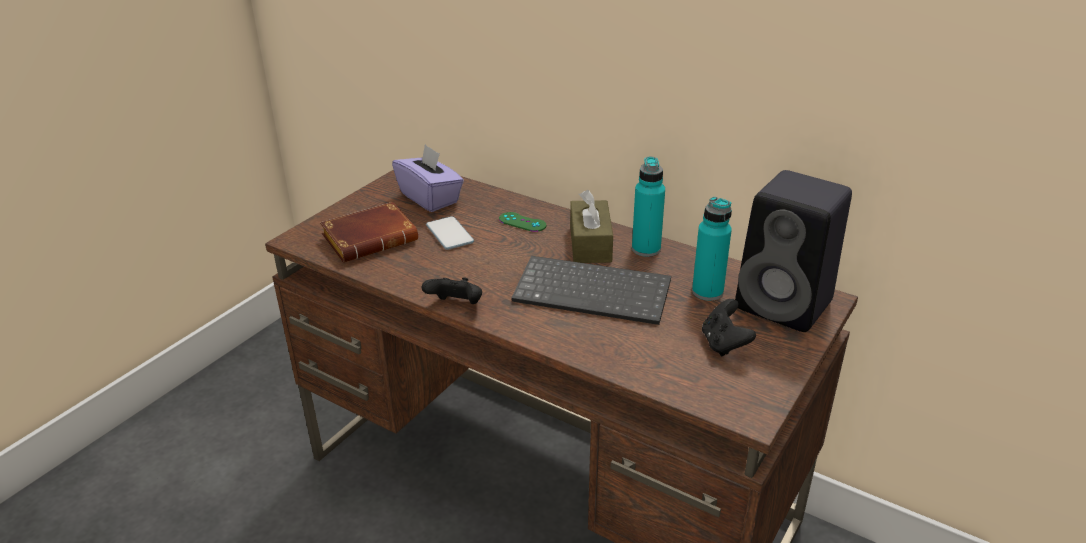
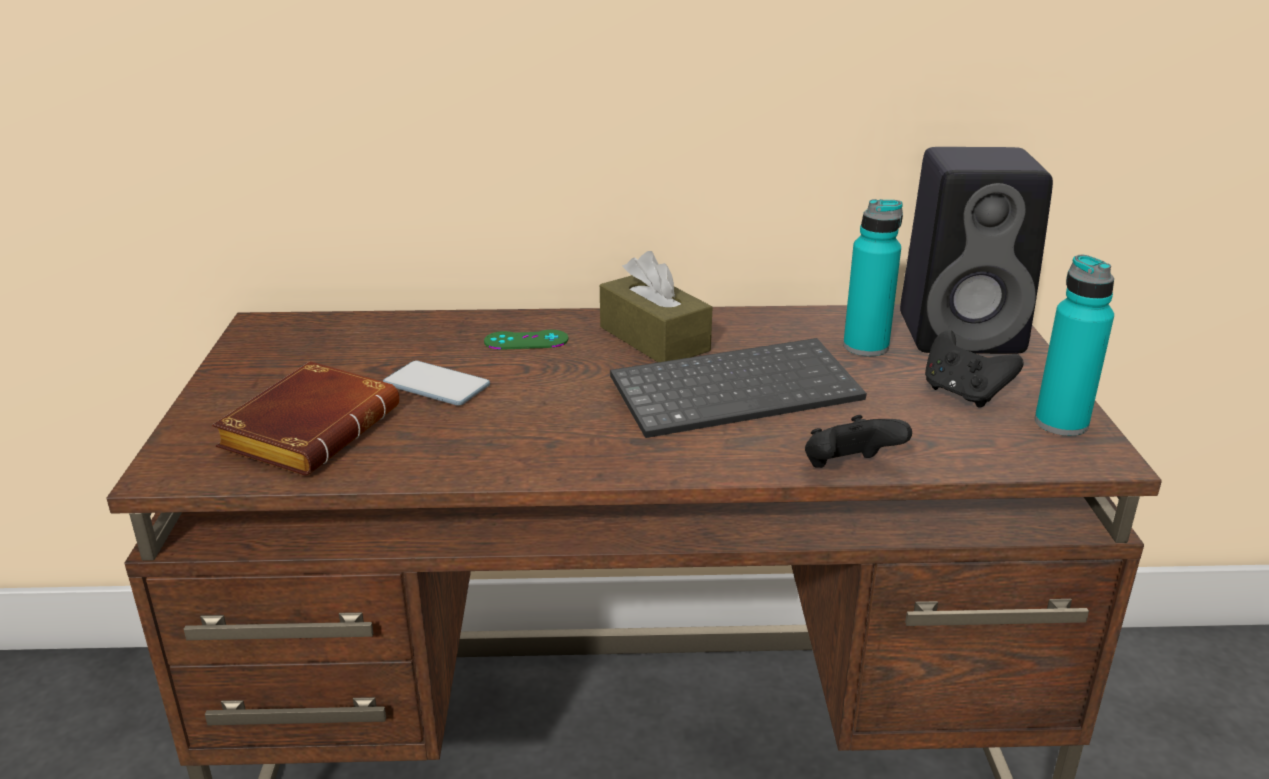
camera: 35 degrees left, 5 degrees down
purple tissue box [392,144,464,212] -> none
black game controller [422,277,482,304] -> black game controller moved to [805,415,912,468]
turquoise bottle [632,156,665,257] -> turquoise bottle moved to [1035,255,1114,436]

